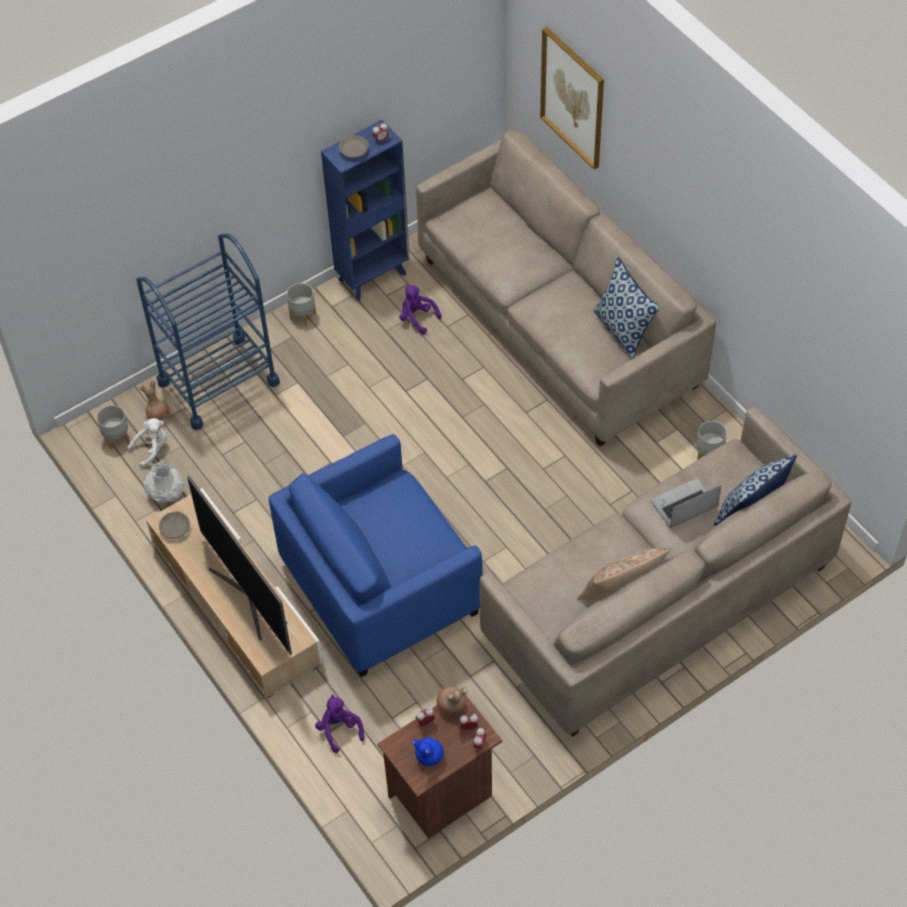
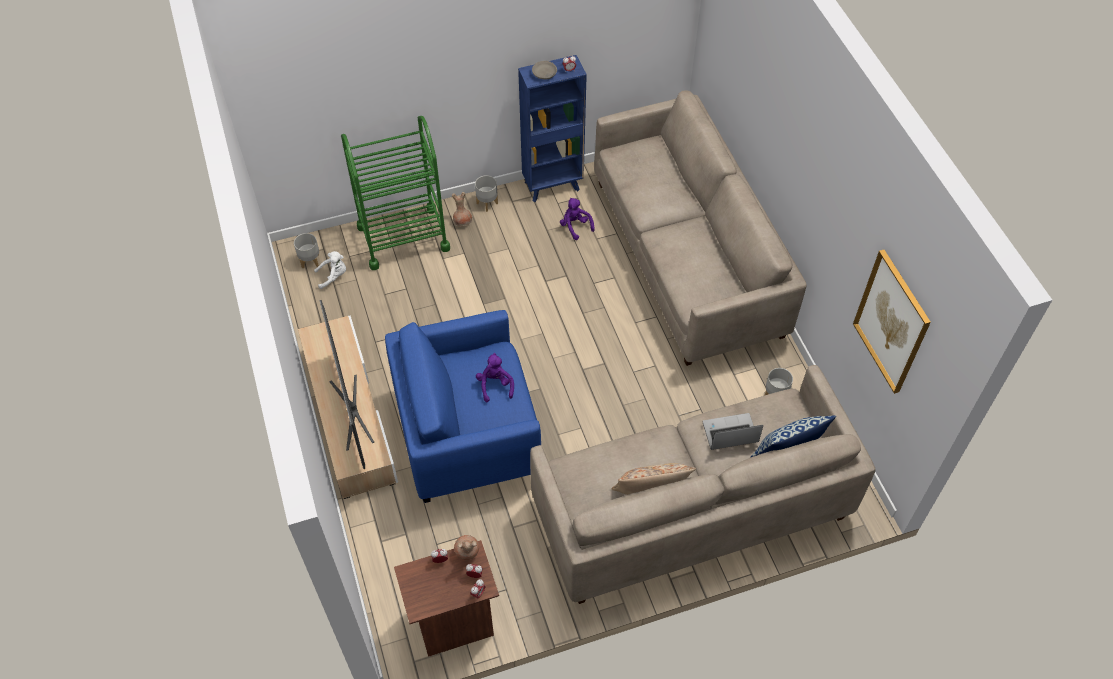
camera: 15 degrees right, 0 degrees up
blue cart [136,234,280,430] -> green cart [341,116,450,270]
brown vase [139,380,170,421] -> brown vase moved to [452,192,472,227]
white vase [144,460,185,503] -> none
grey bowl [159,511,190,539] -> none
purple plush toy [315,695,364,753] -> purple plush toy moved to [476,353,514,402]
blue vase [412,737,444,766] -> none
picture [540,27,604,170] -> picture moved to [853,250,931,394]
pillow [593,257,660,359] -> none

